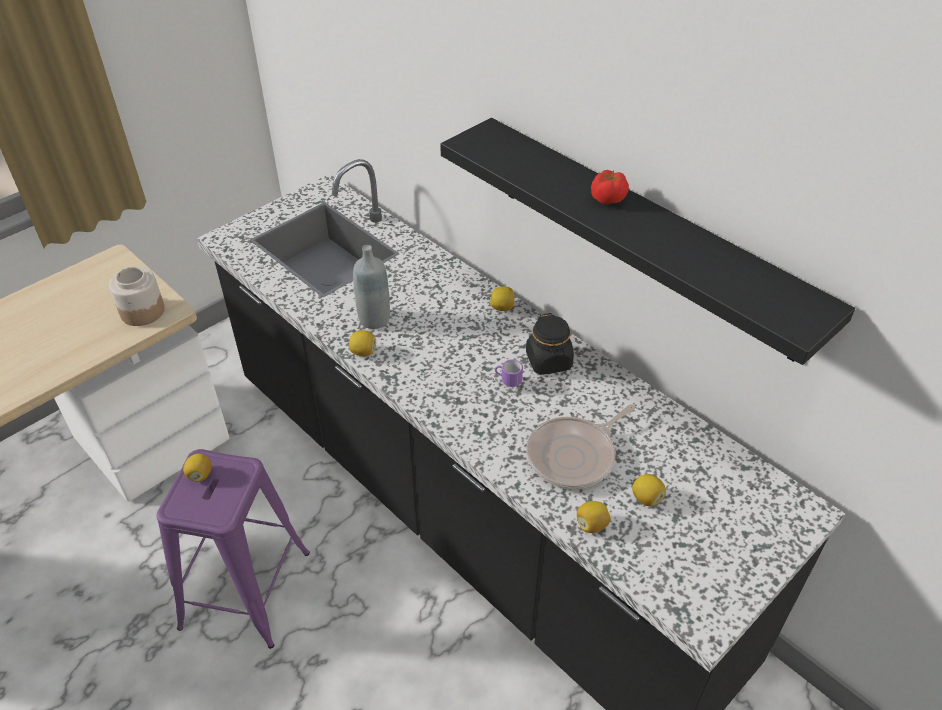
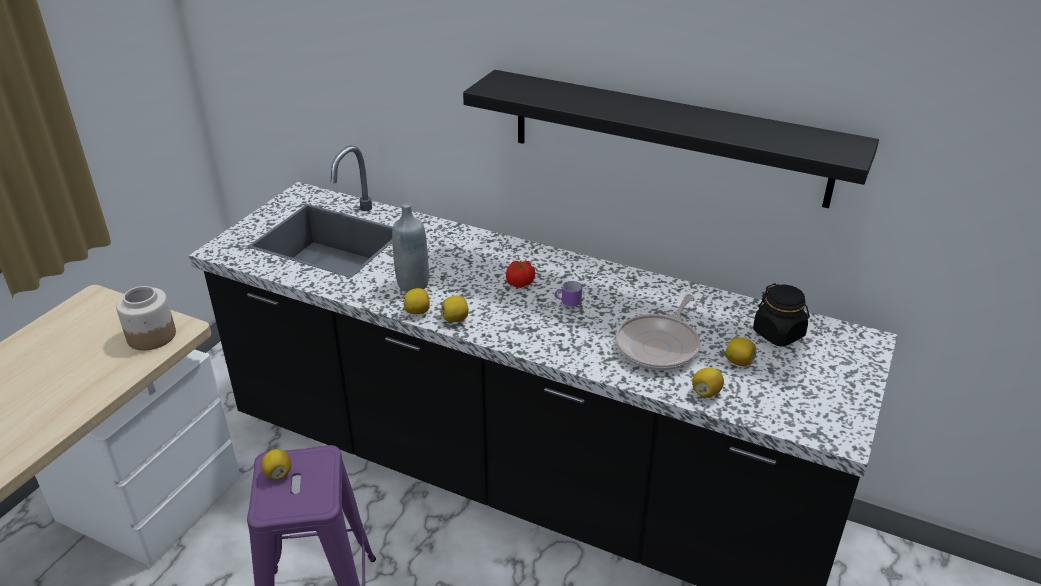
camera: 20 degrees left, 10 degrees down
lemon [490,286,514,311] -> lemon moved to [441,295,469,322]
black jar [526,313,574,375] -> black jar moved to [753,283,810,347]
tomato [591,170,629,204] -> tomato moved to [506,260,535,288]

